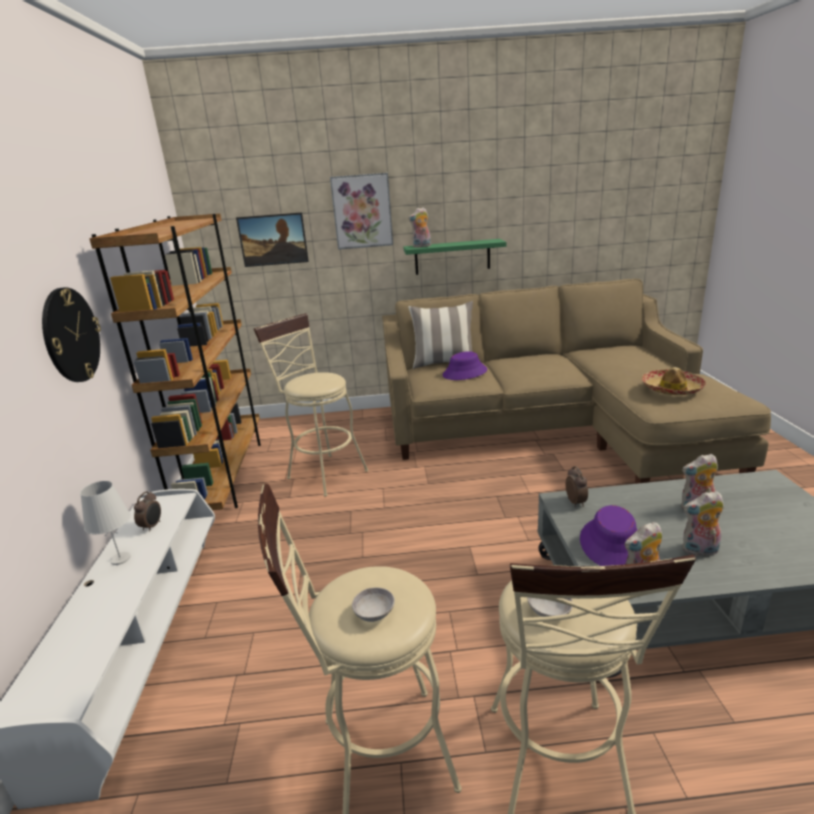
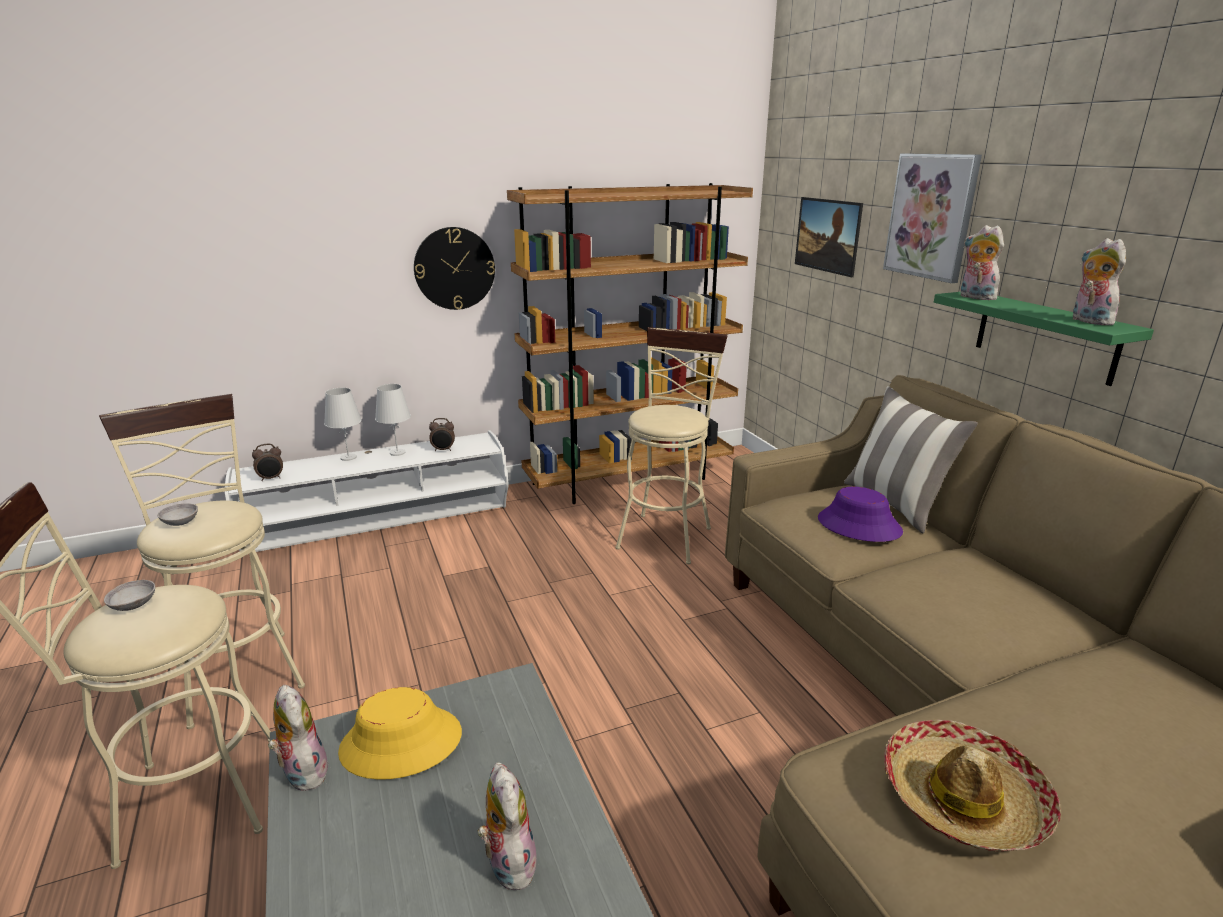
camera: 70 degrees right, 0 degrees up
alarm clock [566,466,588,507] -> alarm clock moved to [252,444,283,481]
purple hat [580,505,638,566] -> yellow hat [338,687,462,780]
plush toy [682,491,724,556] -> plush toy moved to [1073,238,1126,325]
none -> white table lamp [324,388,362,461]

